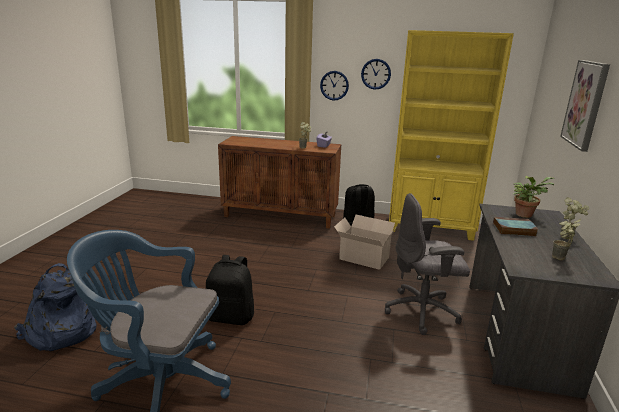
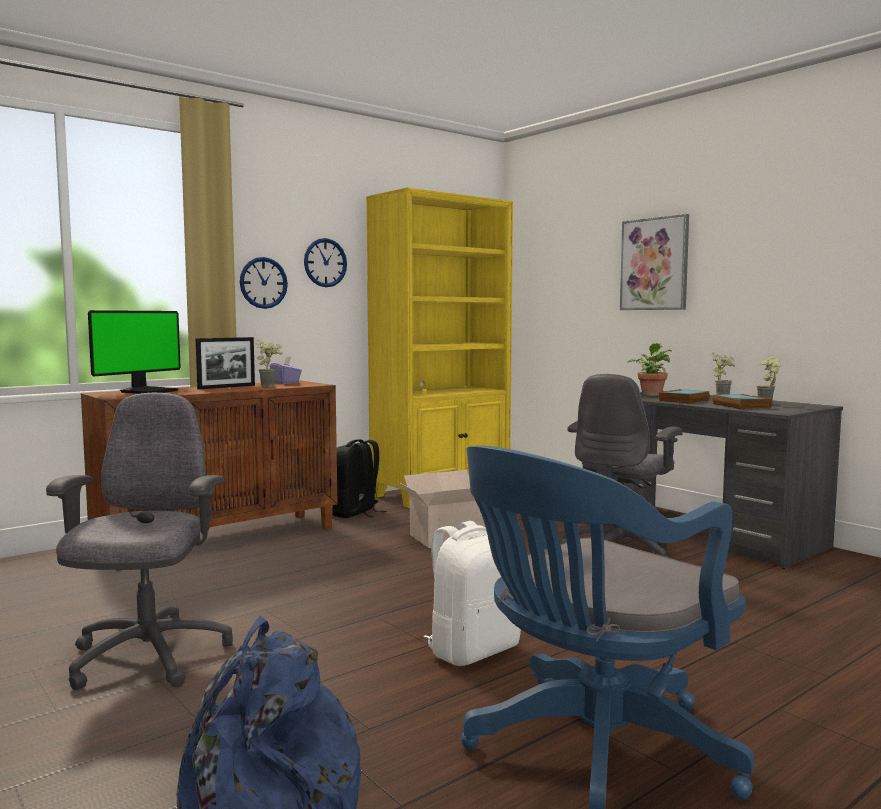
camera: 50 degrees left, 15 degrees down
black backpack [206,255,254,325] -> white backpack [423,521,521,666]
none -> grey office chair [46,393,233,690]
none -> monitor [88,310,181,394]
none -> picture frame [195,337,255,389]
none -> book [713,394,772,410]

